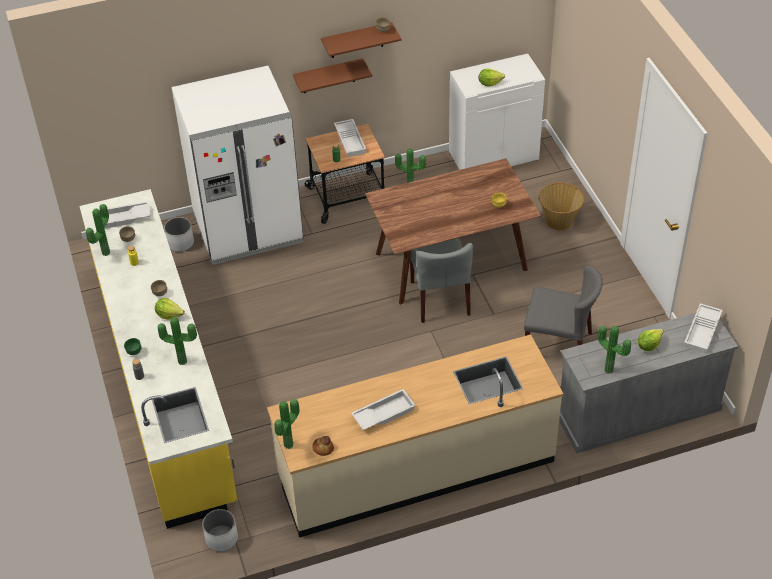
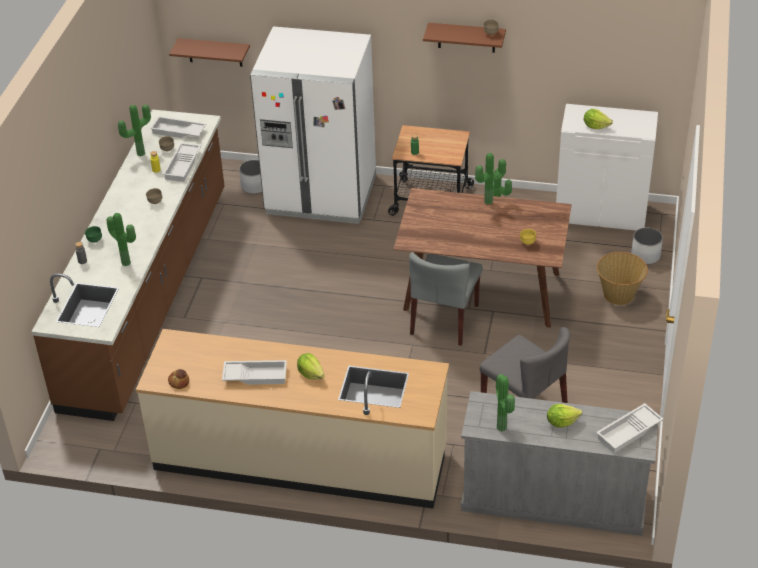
camera: 30 degrees right, 5 degrees down
yellow counter [79,189,237,529] -> brown counter [32,109,225,421]
lettuce [155,298,185,320] -> lettuce moved to [297,353,324,380]
white planter [202,509,238,552] -> white planter moved to [631,228,663,264]
potted plant [274,399,300,449] -> potted plant moved to [475,153,506,205]
brown shelf [293,58,372,93] -> brown shelf moved to [169,38,250,67]
white tray [334,119,366,157] -> white tray moved to [163,143,201,182]

